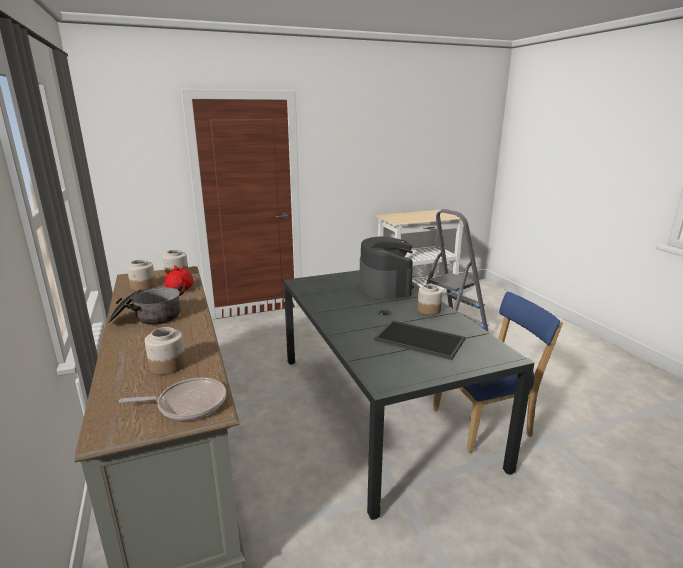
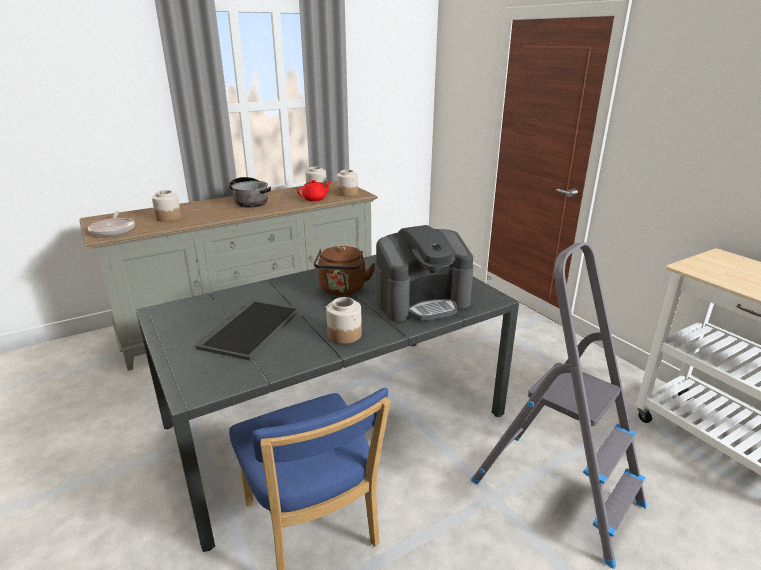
camera: 80 degrees right, 5 degrees up
none -> brown kettle [314,246,375,296]

